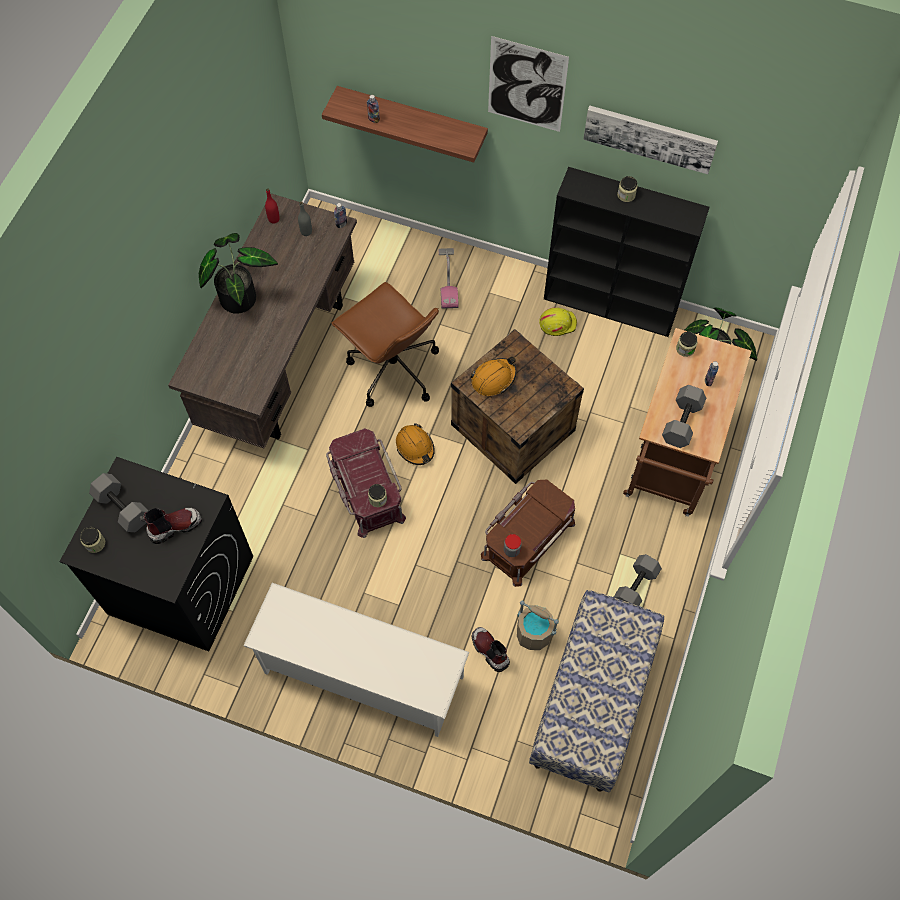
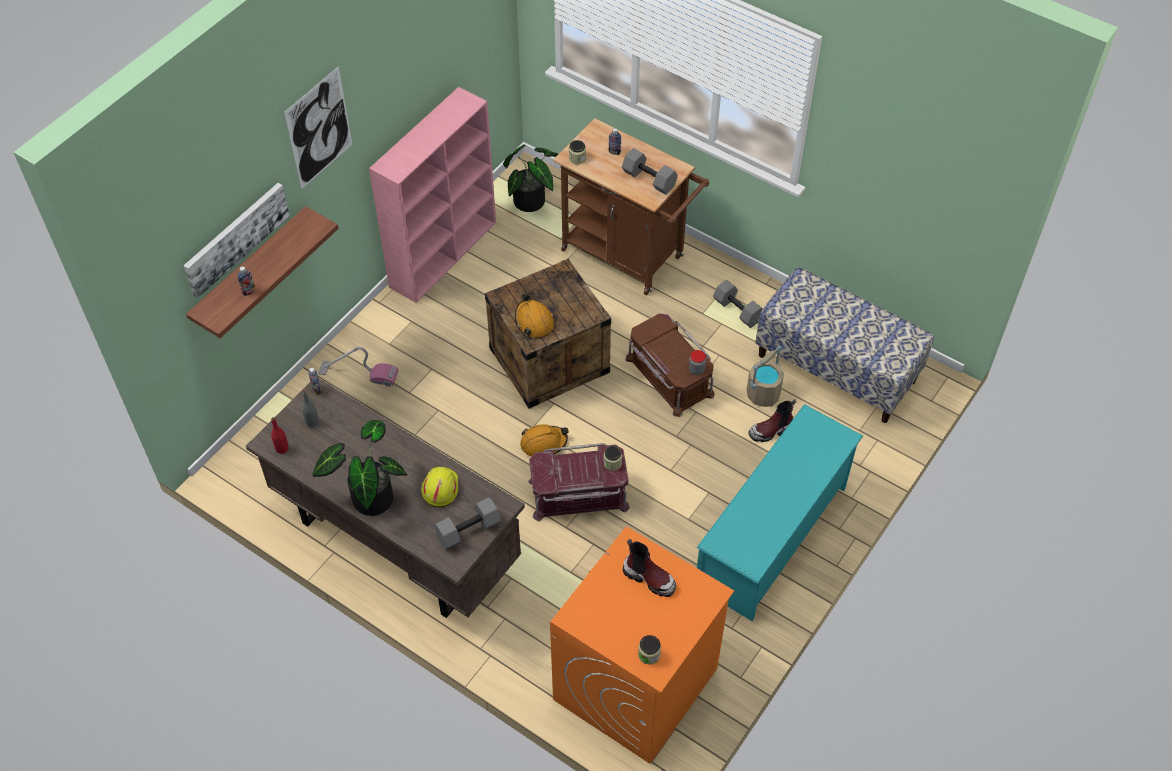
camera: 75 degrees left, 10 degrees down
black washing machine [59,457,253,651] -> orange washing machine [550,526,734,764]
grey dumbbell [89,473,148,532] -> grey dumbbell moved to [434,497,501,549]
boot [140,508,202,544] -> boot turned 135 degrees clockwise [623,539,676,597]
white shoe rack [243,583,469,737] -> turquoise shoe rack [697,404,863,621]
brown office chair [332,282,439,407] -> none
yellow hard hat [539,307,577,336] -> yellow hard hat moved to [421,467,458,507]
black bookcase [544,167,710,337] -> pink bookcase [369,87,496,303]
picture [583,106,718,174] -> picture moved to [183,183,290,298]
jar [617,176,638,202] -> none

